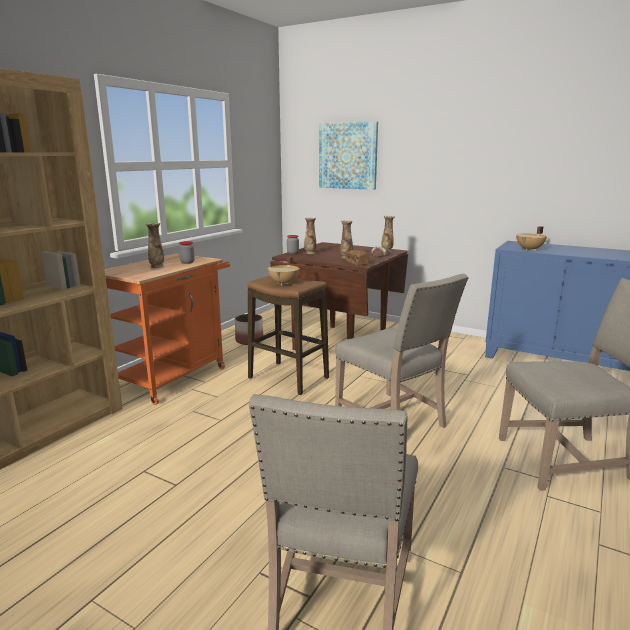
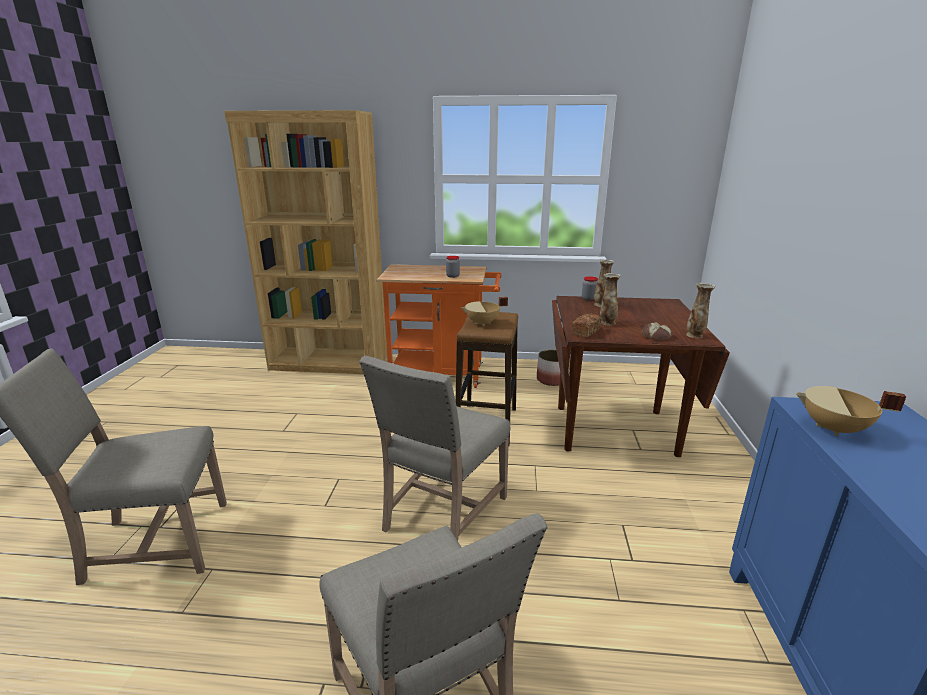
camera: 65 degrees right, 5 degrees up
vase [146,223,164,268] -> none
picture [319,121,378,190] -> none

